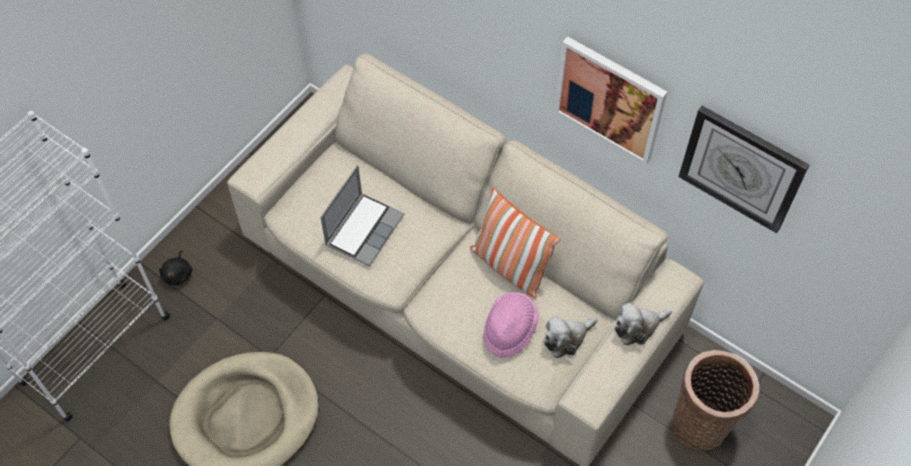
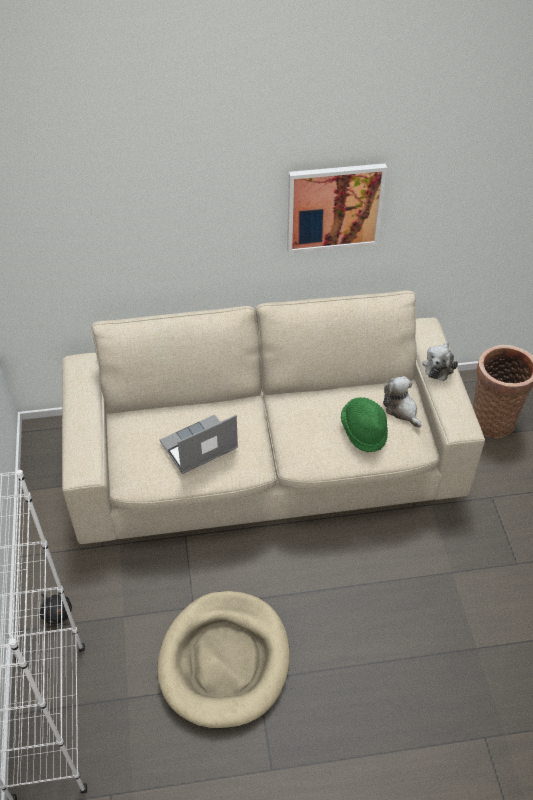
camera: 45 degrees left, 10 degrees down
laptop [320,165,404,266] -> laptop turned 105 degrees counterclockwise [160,415,238,474]
pillow [470,187,560,299] -> none
pink hat [483,292,539,358] -> green hat [341,397,388,452]
plush toy [544,316,598,358] -> plush toy turned 135 degrees clockwise [383,376,422,428]
wall clock [679,106,809,234] -> none

